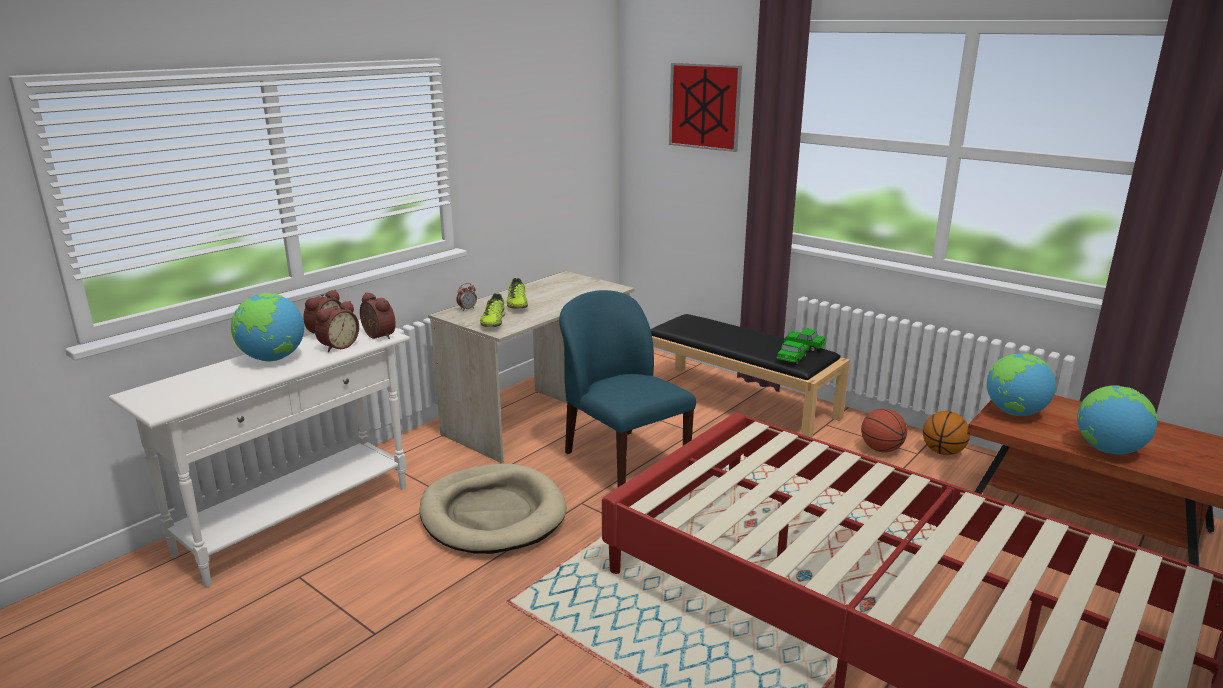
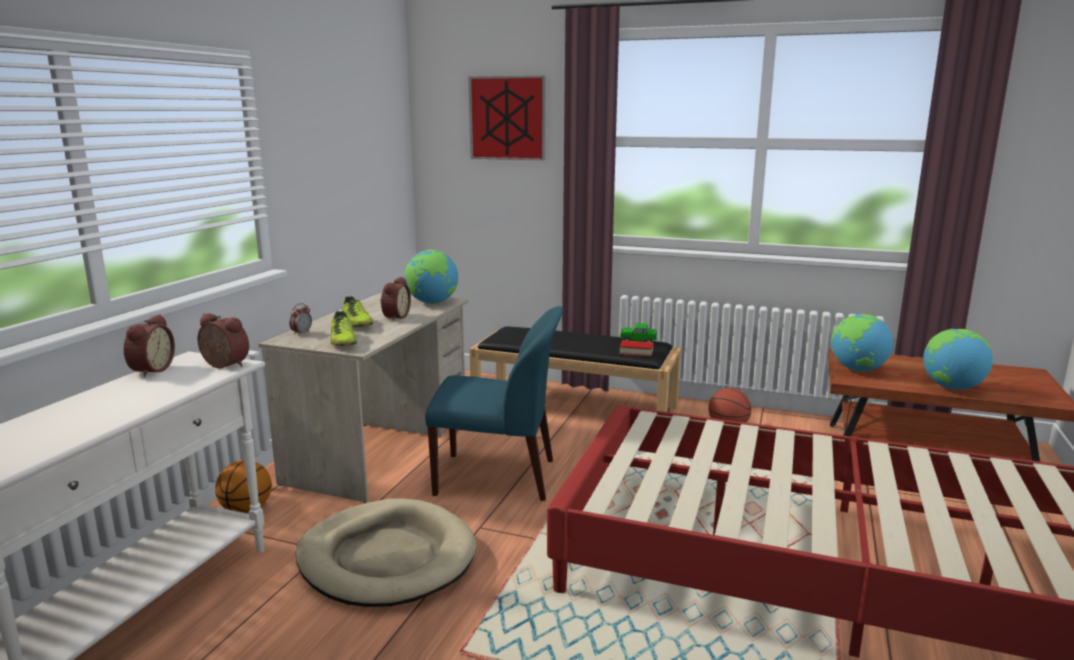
camera: 20 degrees left, 5 degrees down
globe [231,293,304,361] -> globe moved to [404,250,458,304]
alarm clock [315,301,359,352] -> alarm clock moved to [380,277,411,321]
blue chair [559,290,696,487] -> blue chair turned 150 degrees clockwise [425,306,563,501]
toy car [777,340,809,365] -> book [619,340,654,357]
basketball [923,411,970,455] -> basketball moved to [215,460,272,513]

